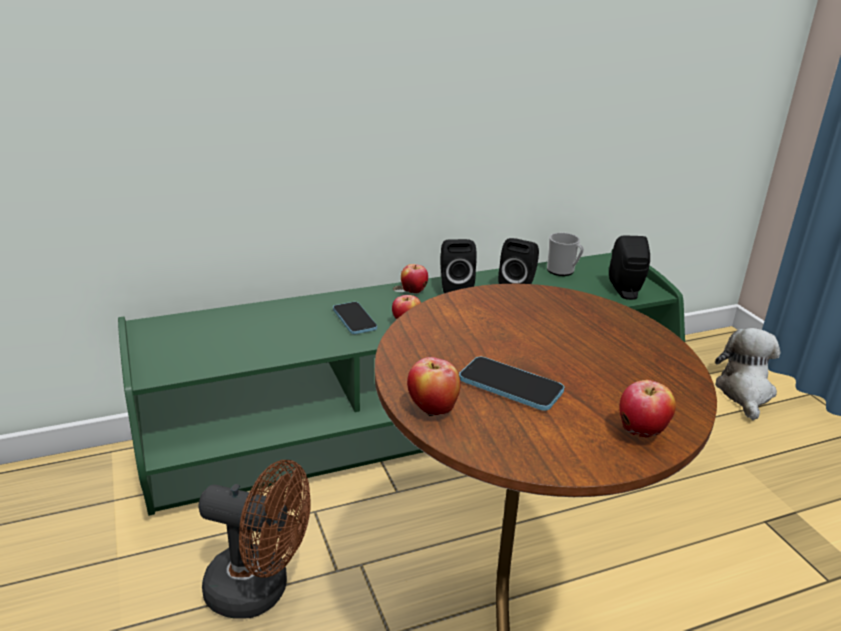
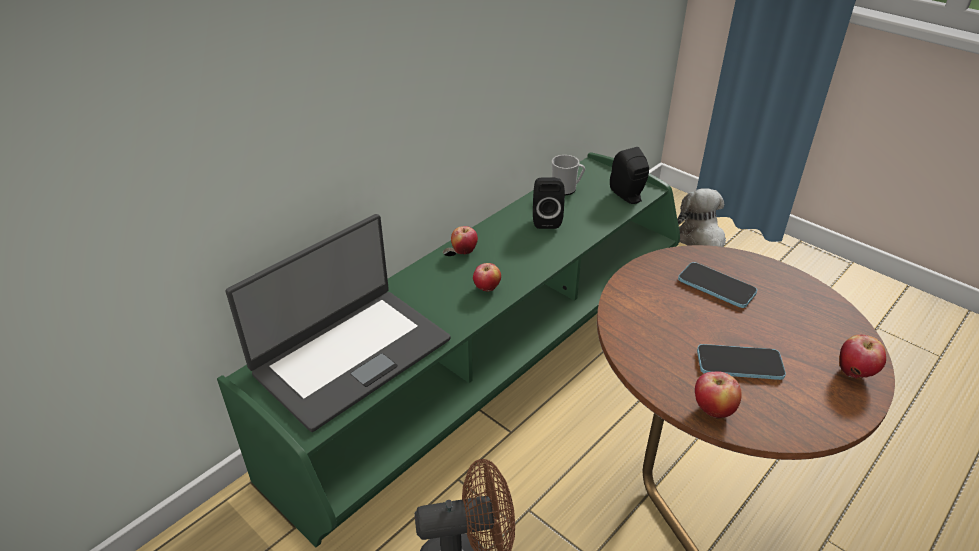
camera: 25 degrees left, 10 degrees up
phone [333,302,377,334] -> phone moved to [678,262,757,308]
black speaker [440,239,477,293] -> none
none -> laptop [226,214,451,432]

